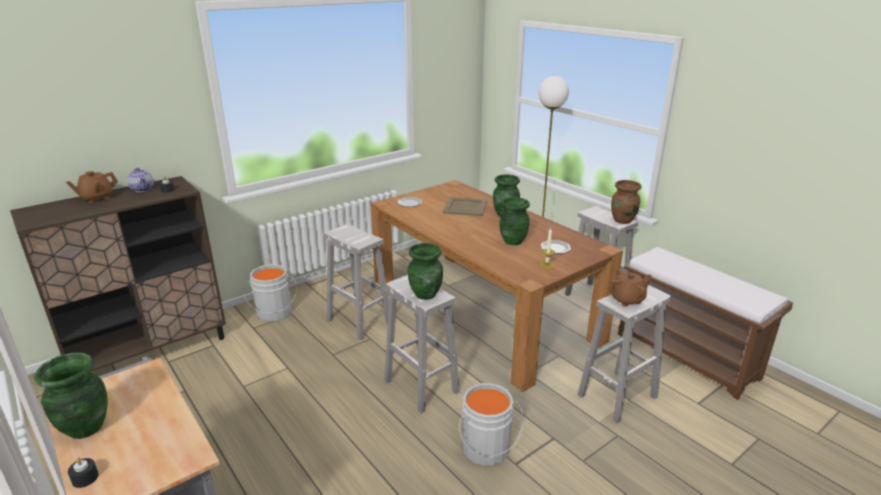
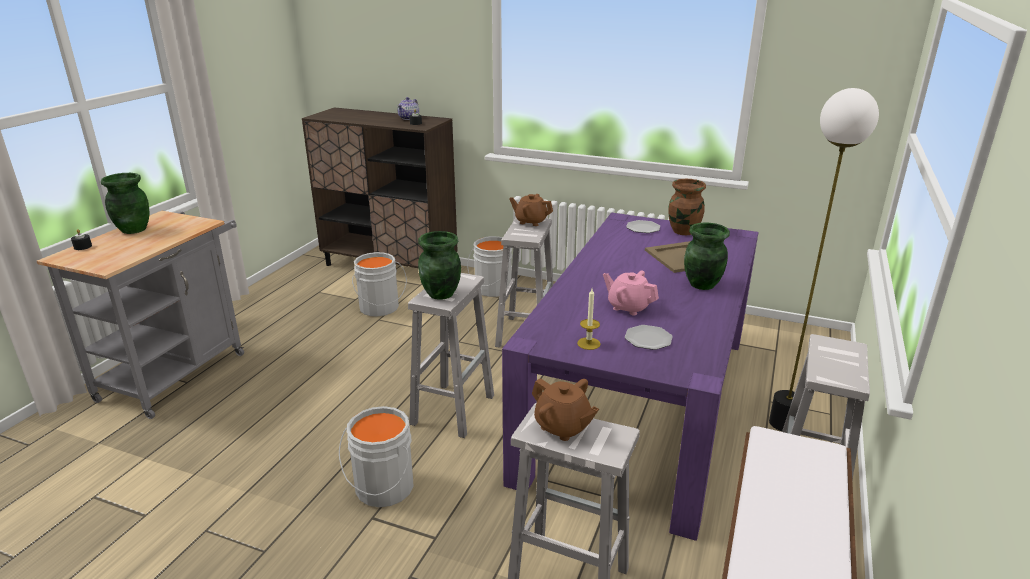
camera: 60 degrees right, 0 degrees up
brown teapot [66,171,118,203] -> brown teapot moved to [509,194,553,226]
brown dining table [370,180,623,392] -> purple dining table [502,213,758,541]
green vase [499,197,530,245] -> pink teapot [603,271,659,316]
brown vase [611,180,641,224] -> brown vase moved to [669,179,706,235]
none -> grey bucket [352,252,407,317]

